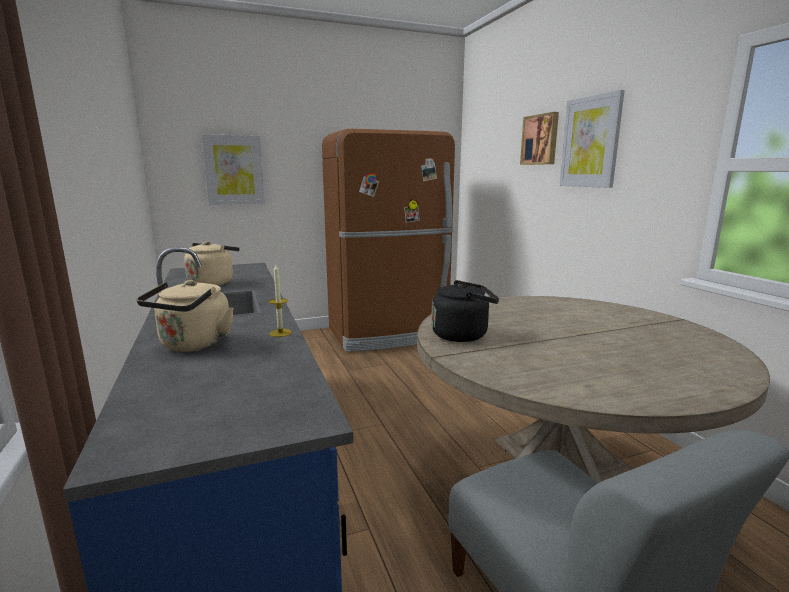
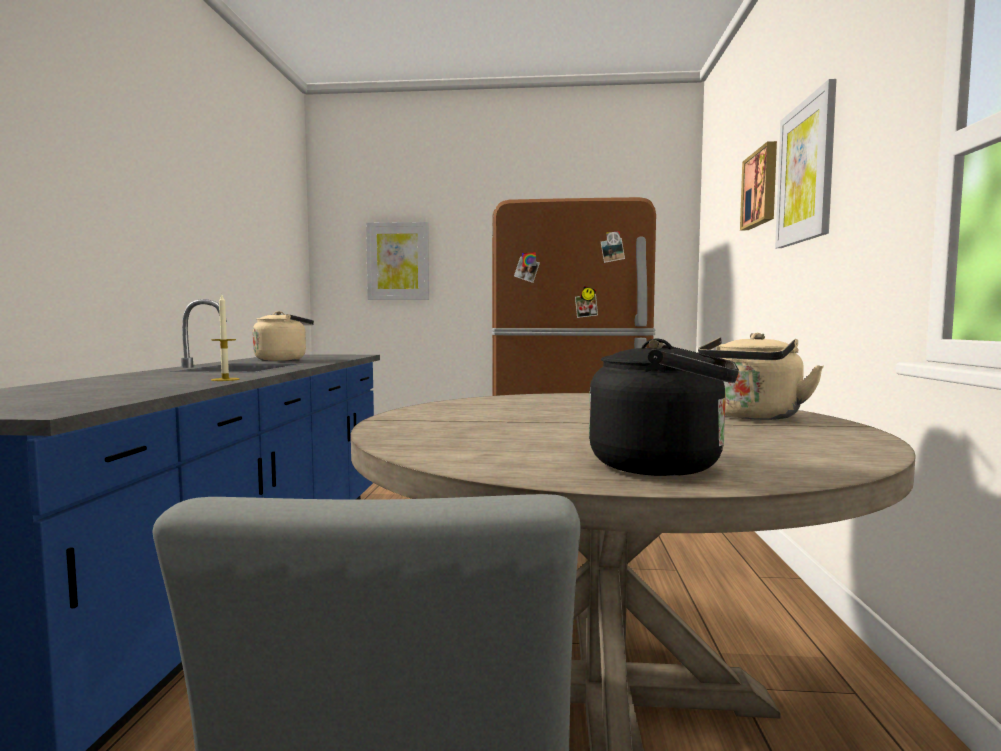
camera: 25 degrees right, 10 degrees down
beige kettle [136,280,234,352] -> beige kettle moved to [698,333,824,420]
black kettle [431,280,499,342] -> black kettle moved to [589,339,739,476]

